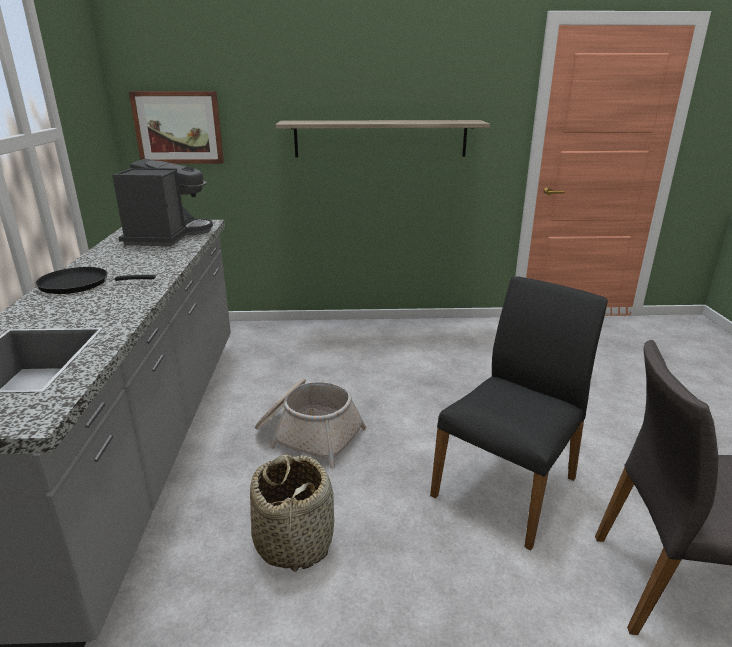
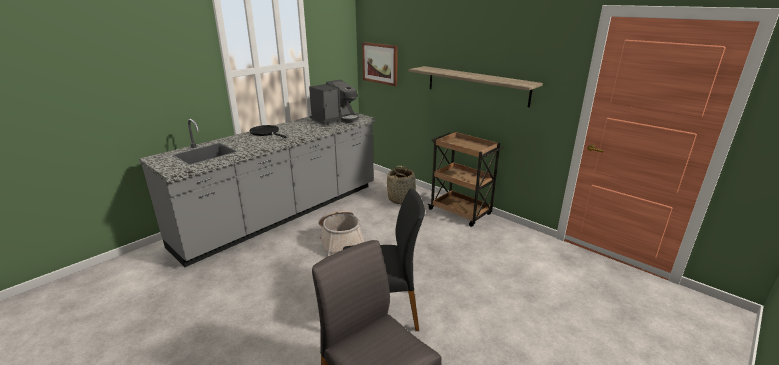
camera: 45 degrees right, 0 degrees up
basket [250,455,334,572] -> basket moved to [387,166,416,205]
none -> brown cart [427,131,504,227]

